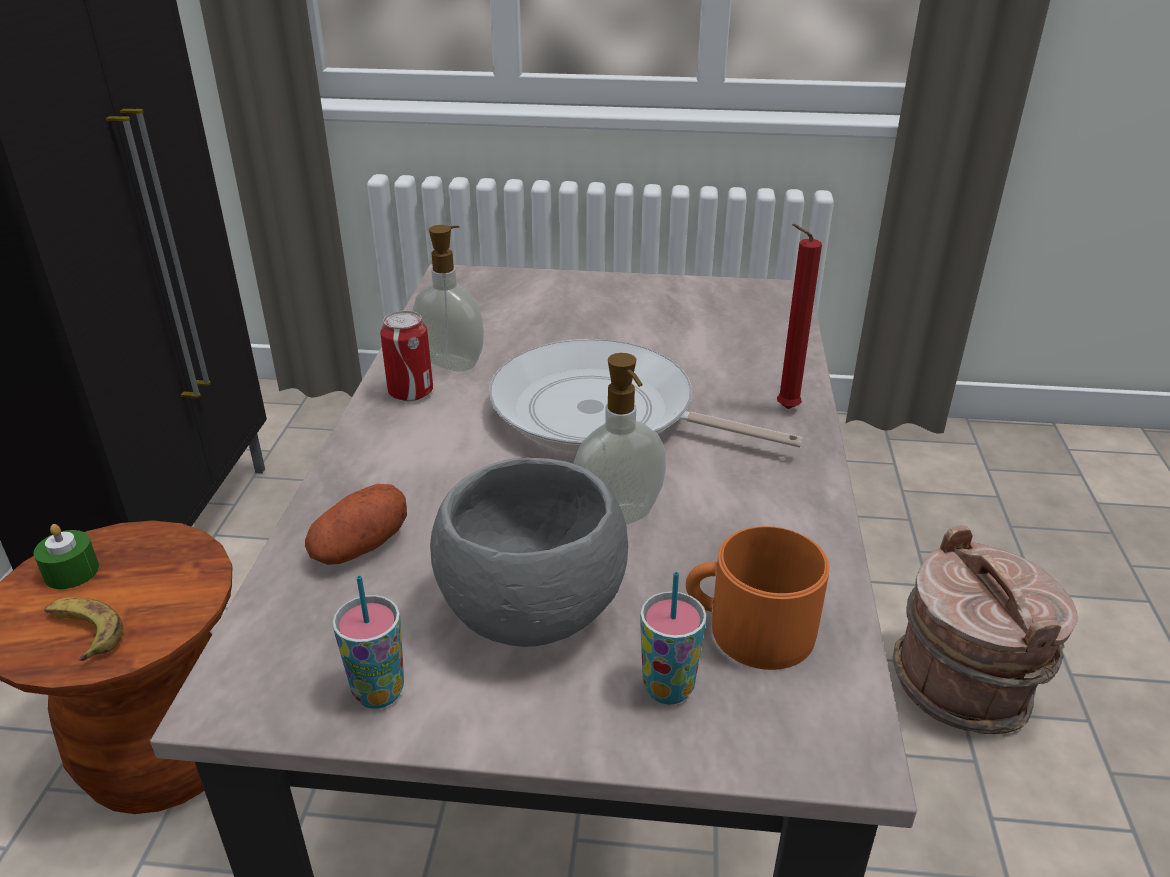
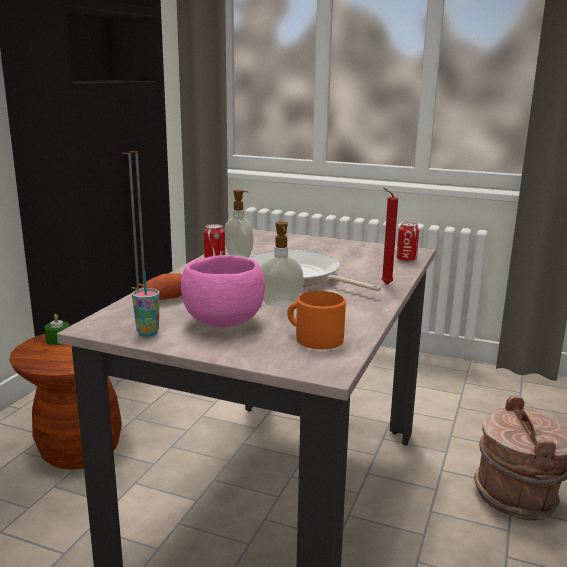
camera: 15 degrees right, 15 degrees down
banana [44,597,123,661] -> none
grey bowl [430,457,628,647] -> pink bowl [181,255,265,327]
cup [640,572,707,705] -> none
none -> can [396,222,419,262]

